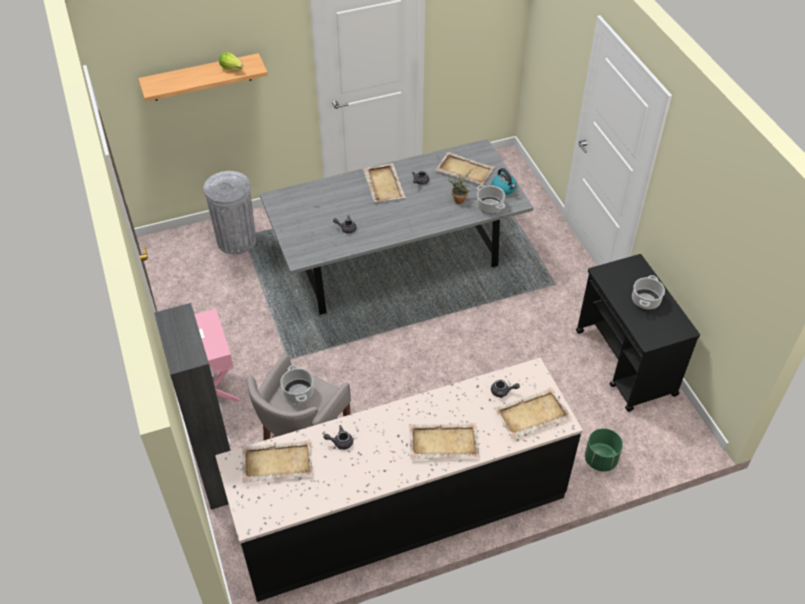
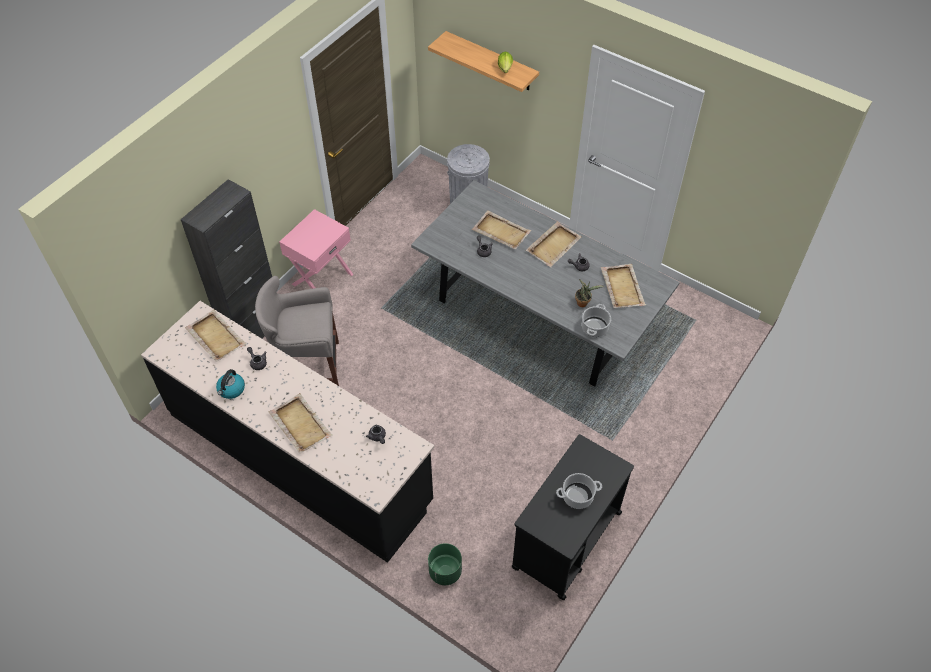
camera: 55 degrees right, 5 degrees up
cooking pot [280,365,314,403] -> none
kettle [492,168,516,195] -> kettle moved to [216,369,245,399]
beige tray [494,387,571,439] -> beige tray moved to [472,210,531,249]

